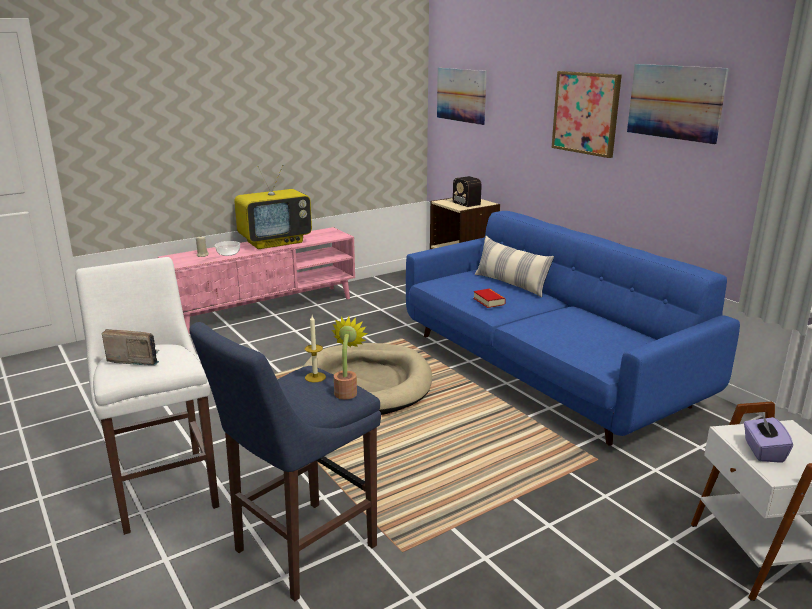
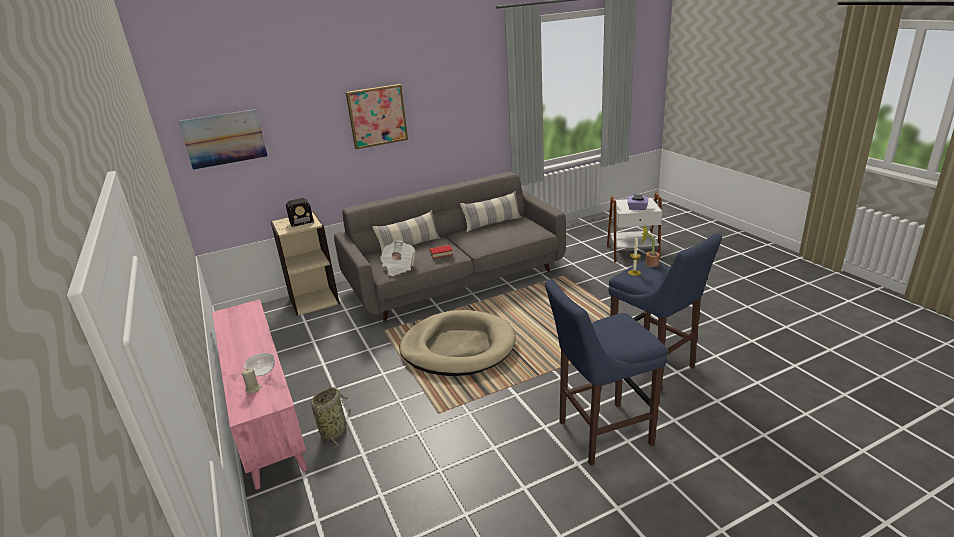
camera: 80 degrees left, 5 degrees up
white stool [75,257,219,535] -> blue stool [545,279,667,466]
radio [102,329,159,366] -> none
television [234,164,312,249] -> none
blue sofa [406,211,740,446] -> grey sofa [334,172,566,321]
picture [627,64,729,144] -> none
none -> basket [311,387,350,452]
none -> newspaper [380,241,415,276]
none -> pillow [460,191,522,232]

